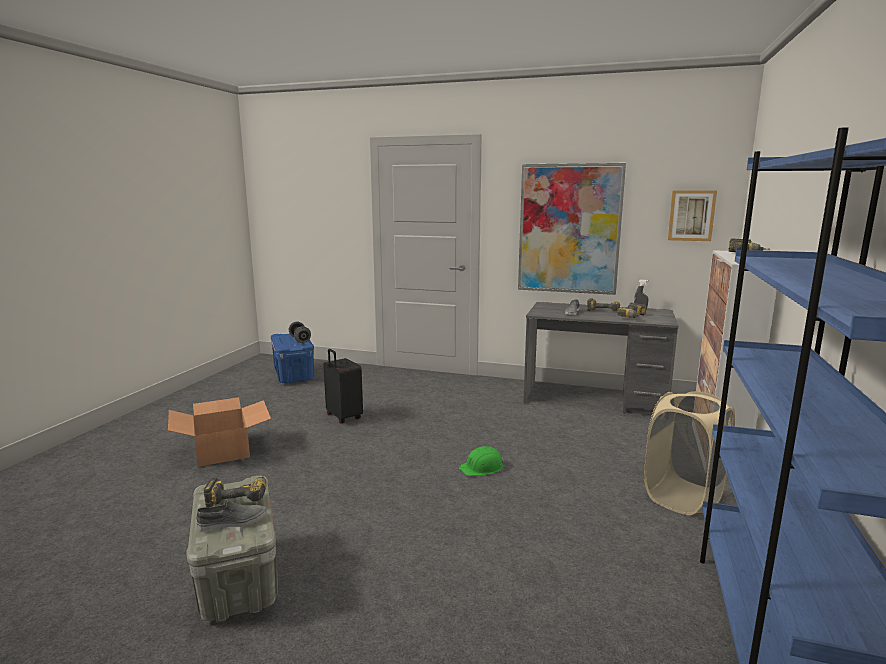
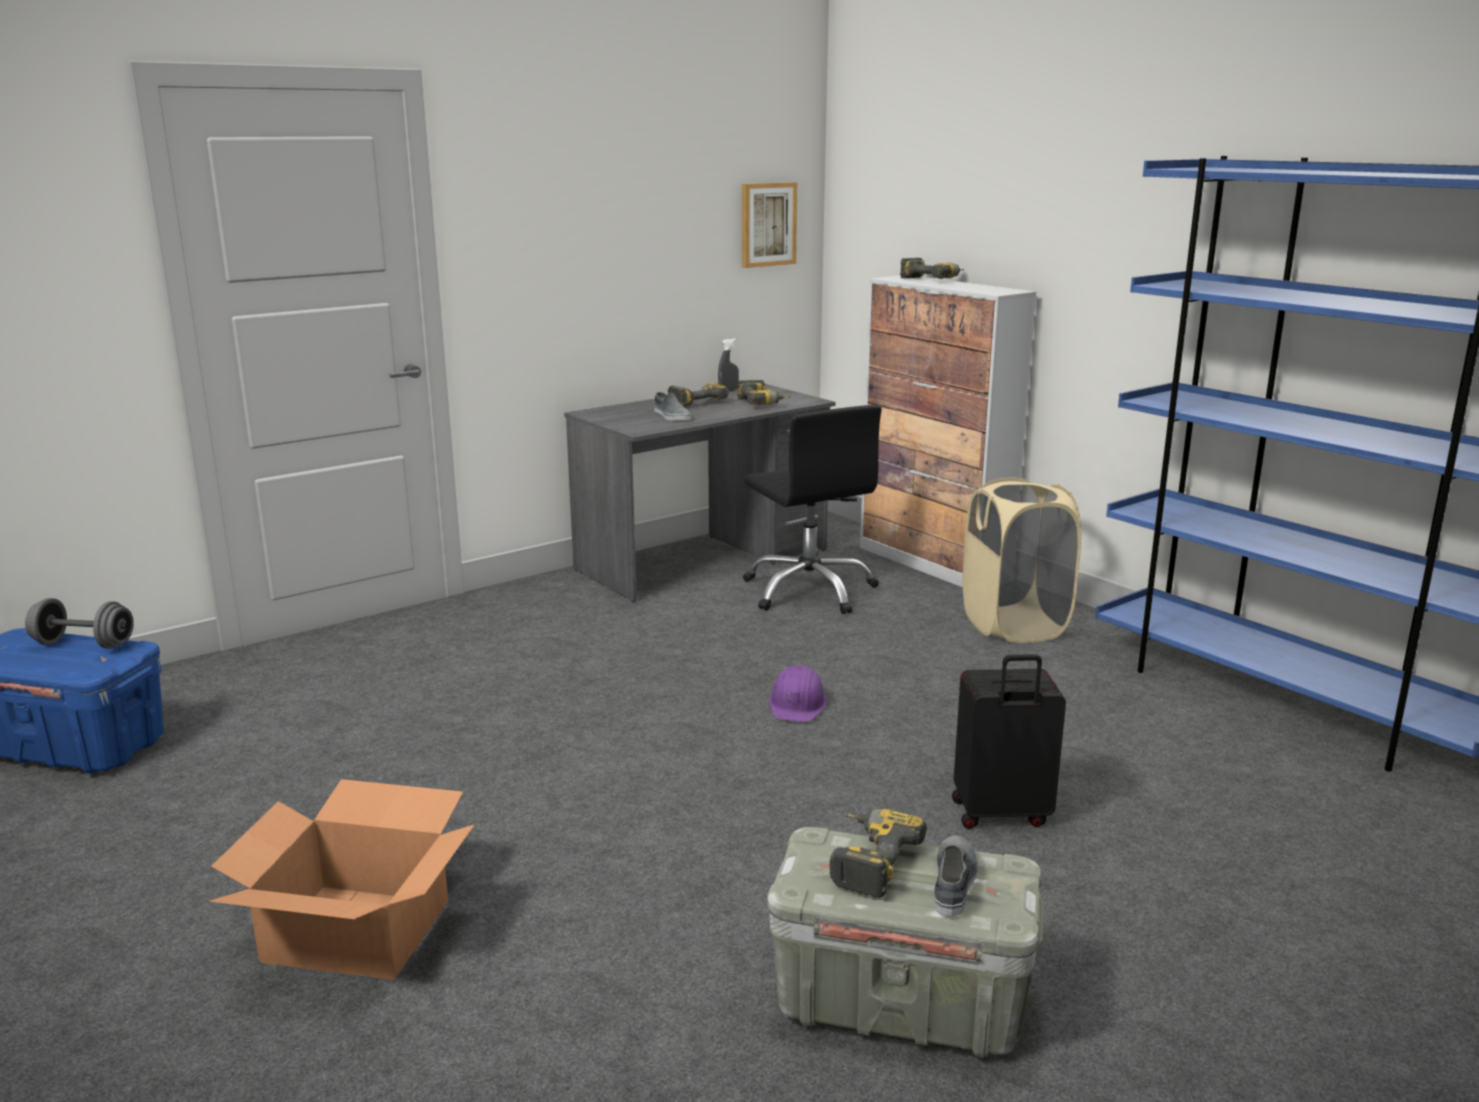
camera: 55 degrees left, 5 degrees up
black suitcase [323,349,363,424] -> black suitcase moved to [952,654,1066,829]
green hard hat [459,446,503,476] -> purple hard hat [769,665,827,722]
picture [518,163,626,295] -> none
none -> black office chair [743,405,882,614]

